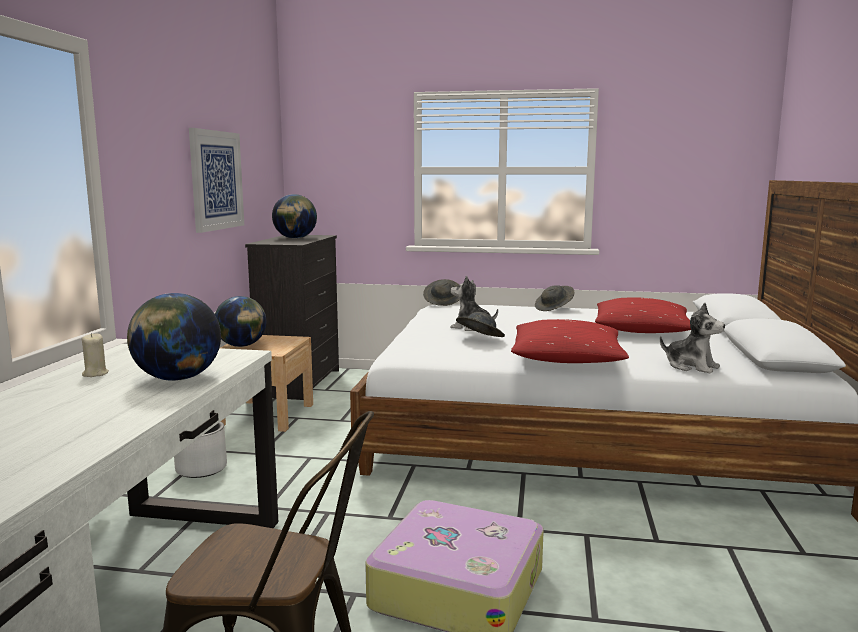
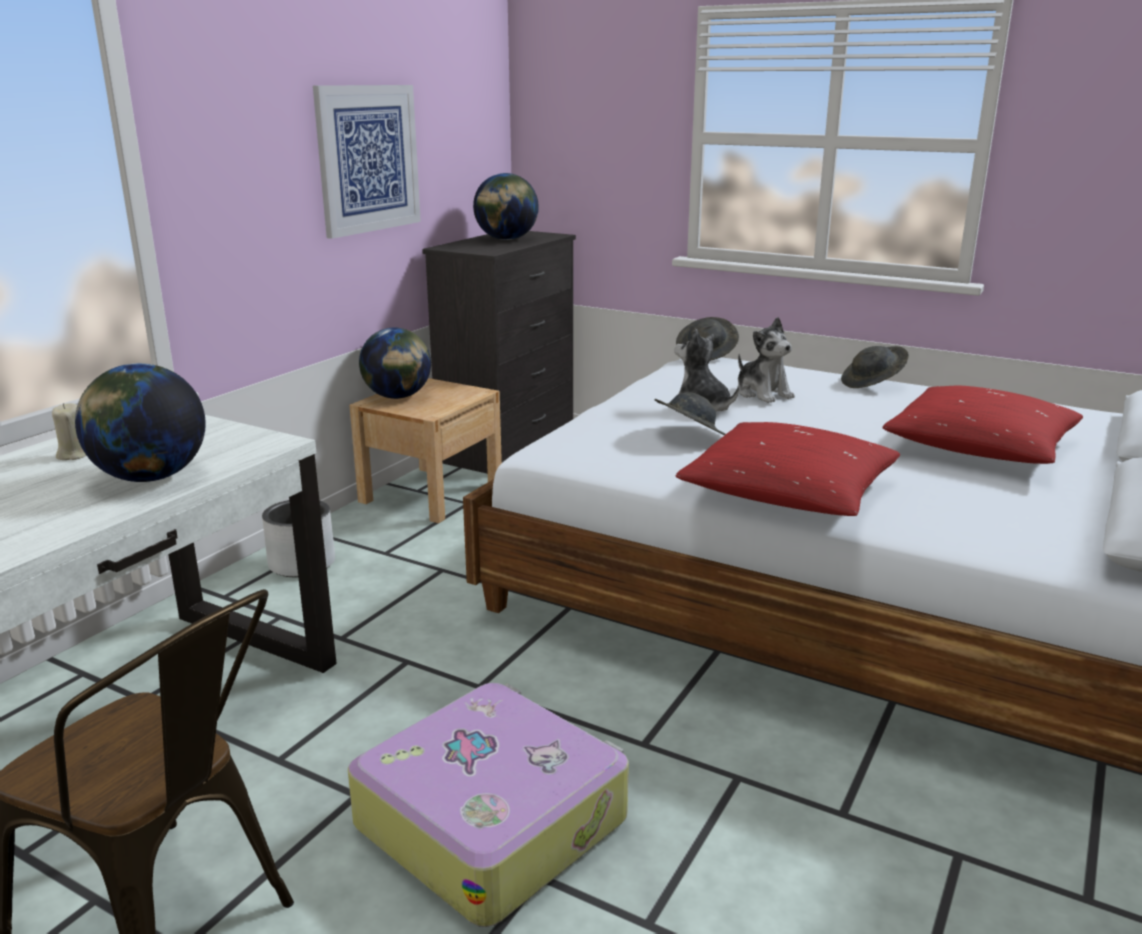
camera: 20 degrees right, 10 degrees up
plush toy [660,303,725,373] -> plush toy moved to [738,317,795,403]

